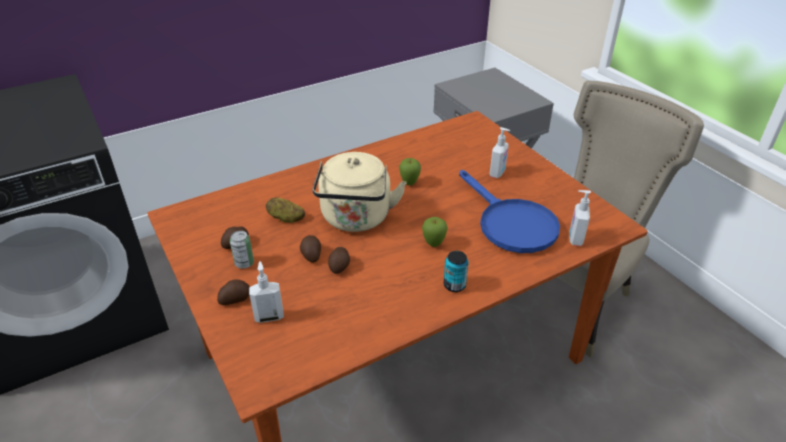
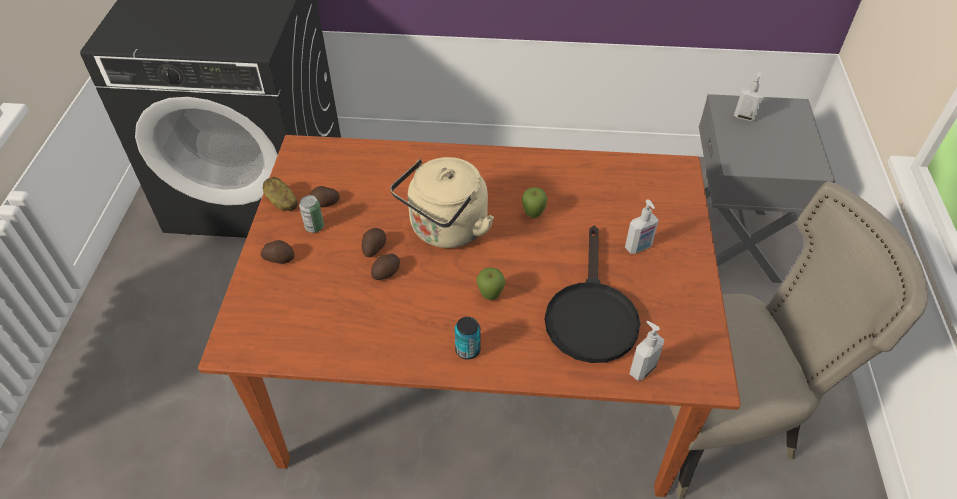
camera: 35 degrees right, 10 degrees up
soap dispenser [249,261,284,323] -> soap dispenser moved to [734,71,765,121]
potato [266,197,305,223] -> potato moved to [263,177,298,211]
blue frying pan [459,170,560,253] -> black frying pan [545,225,640,363]

